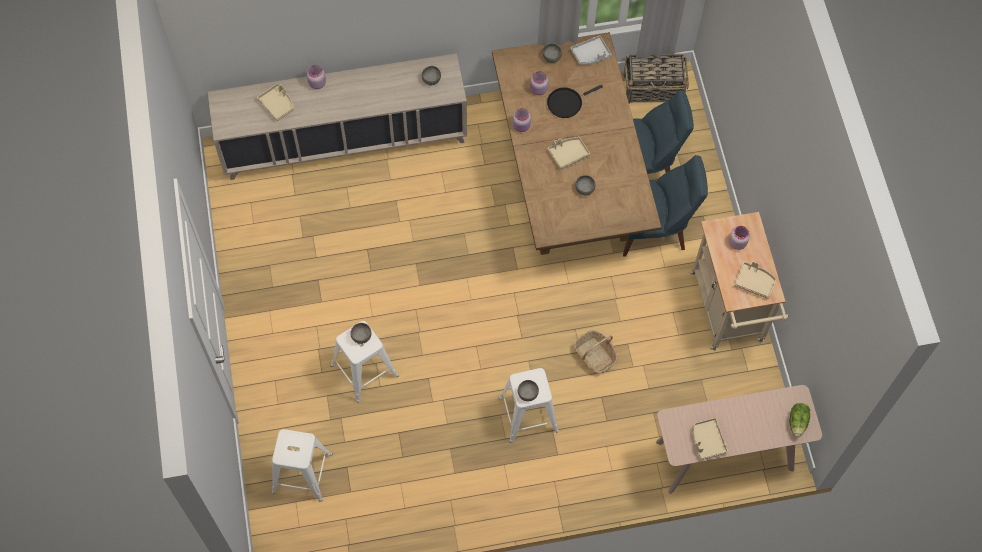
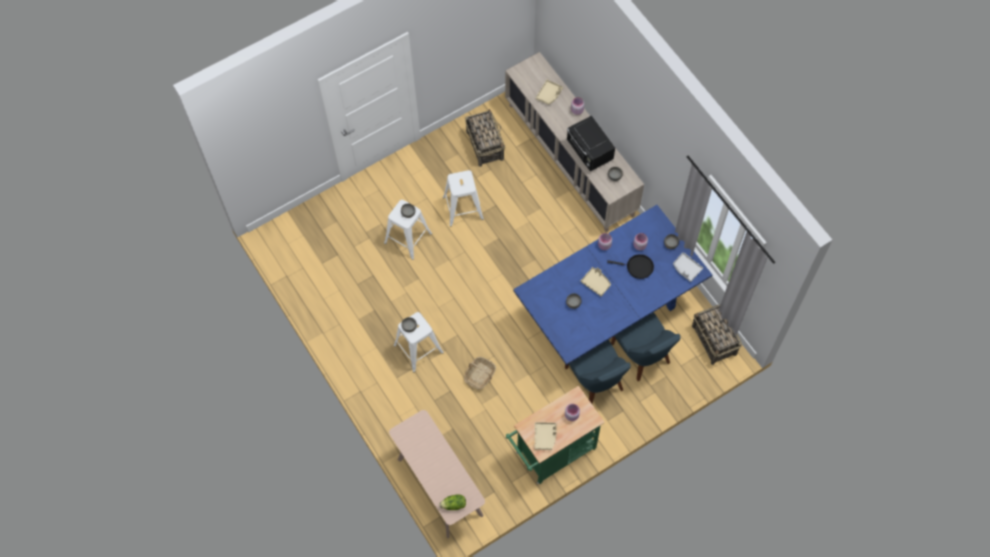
camera: 70 degrees right, 0 degrees up
white stool [271,429,332,502] -> white stool moved to [443,170,484,227]
brown dining table [492,32,662,255] -> blue dining table [513,205,712,365]
black frying pan [547,85,603,118] -> black frying pan turned 150 degrees clockwise [607,254,654,279]
beige cart [690,212,788,351] -> green cart [506,386,605,484]
beige tray [693,418,728,460] -> none
none -> basket [465,109,505,167]
none -> black microwave [567,116,615,171]

